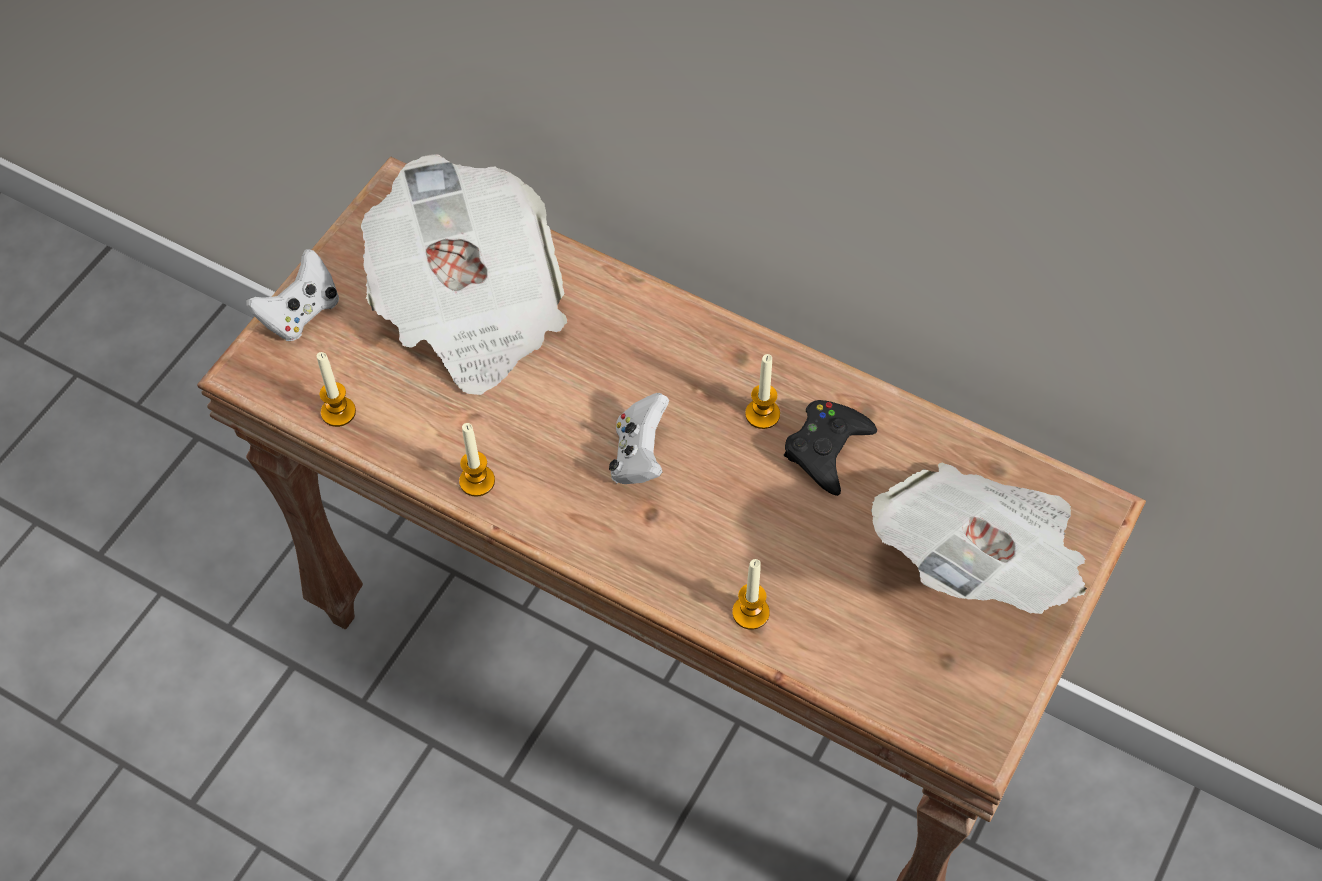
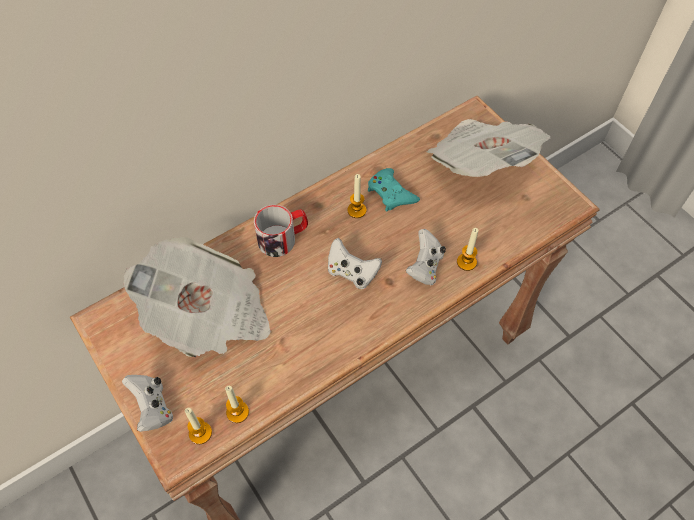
camera: 65 degrees left, 0 degrees up
candle [459,423,495,497] -> candle moved to [185,408,212,444]
black game controller [784,400,877,496] -> turquoise game controller [368,168,420,211]
none -> mug [254,205,308,257]
none -> white game controller [406,229,446,286]

